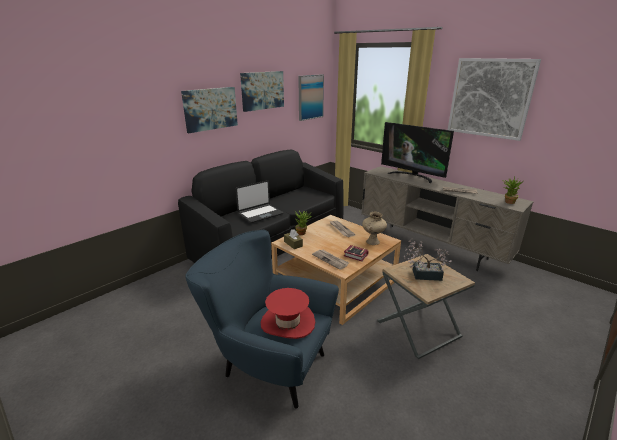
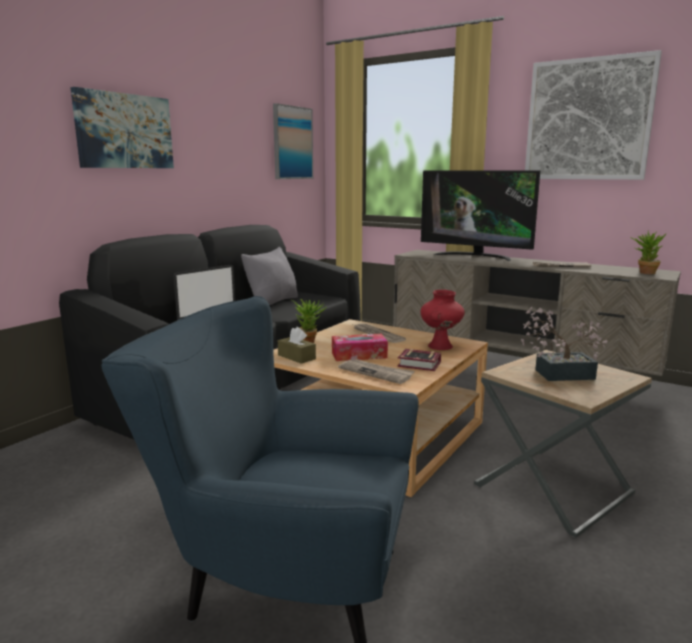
camera: 10 degrees left, 10 degrees down
picture [240,71,284,112] -> none
red hat [261,288,315,339] -> none
beige vase [362,212,387,245] -> red vase [421,289,465,350]
none -> grey pillow [241,247,298,305]
none -> tissue box [332,334,388,361]

